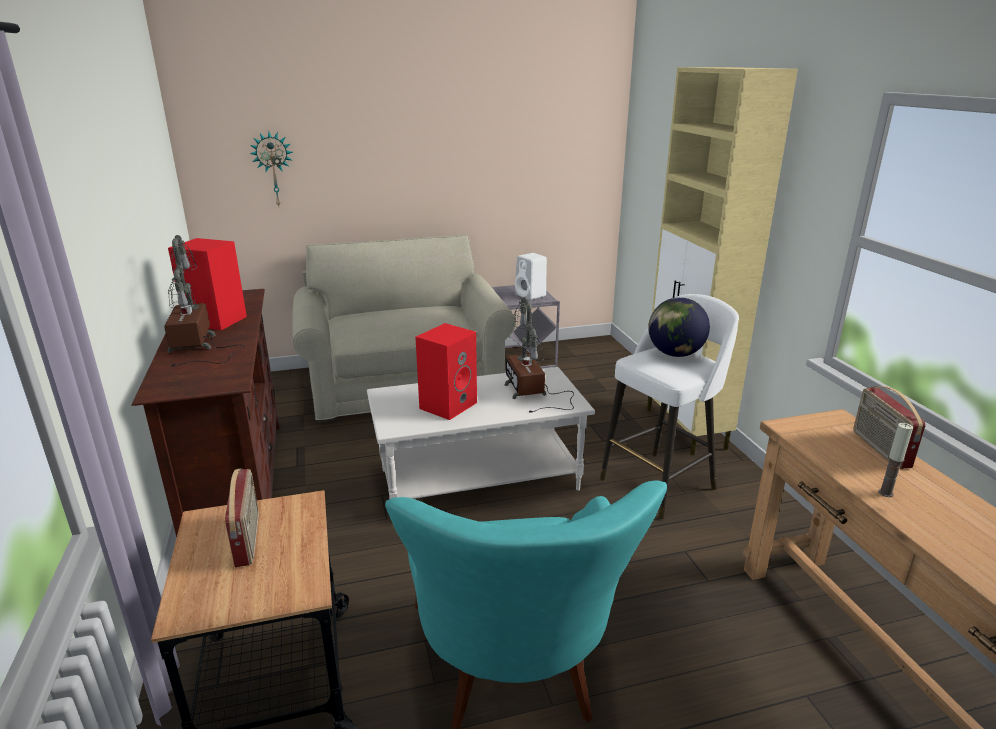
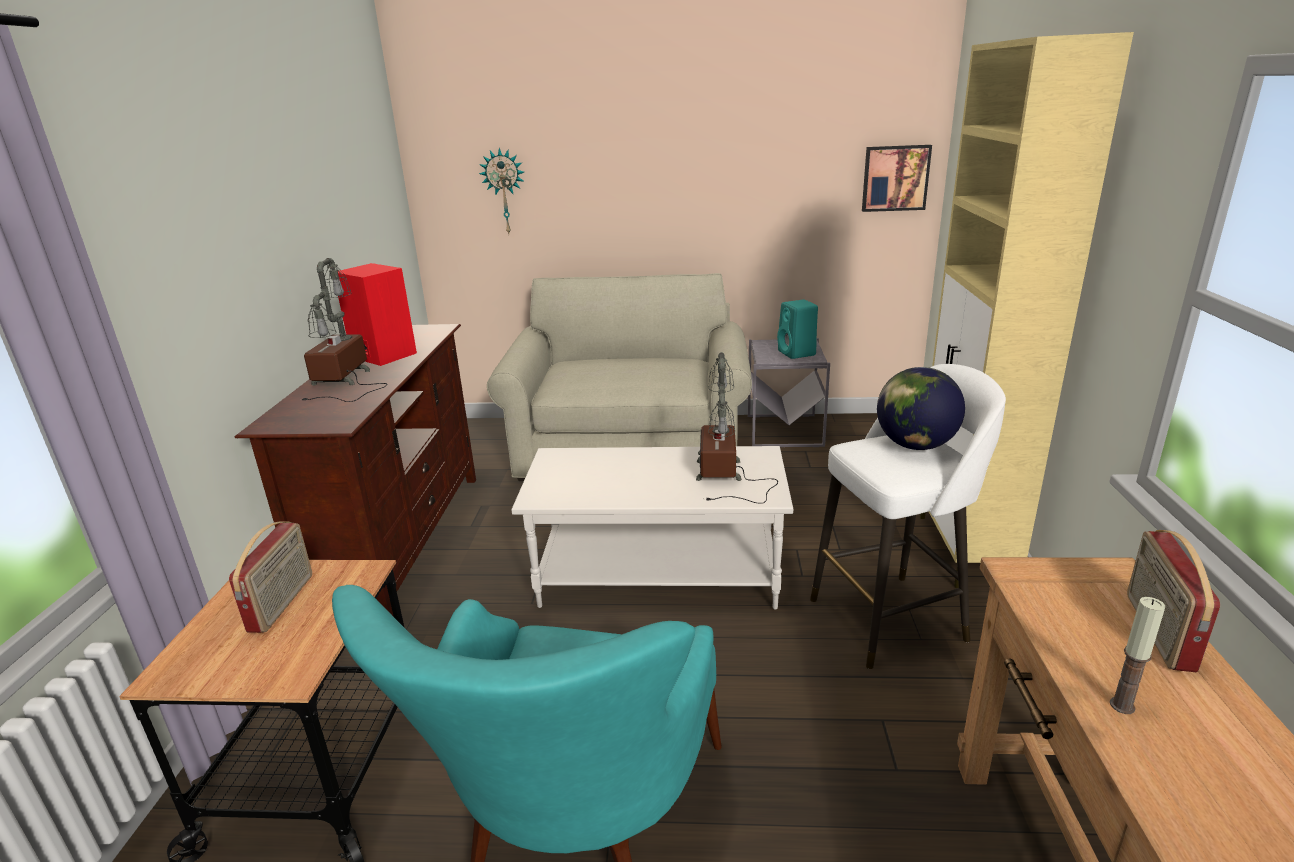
camera: 20 degrees right, 0 degrees up
red speaker [415,323,477,420] -> none
white speaker [515,253,547,300] -> turquoise speaker [777,299,818,359]
none -> picture [862,145,932,212]

